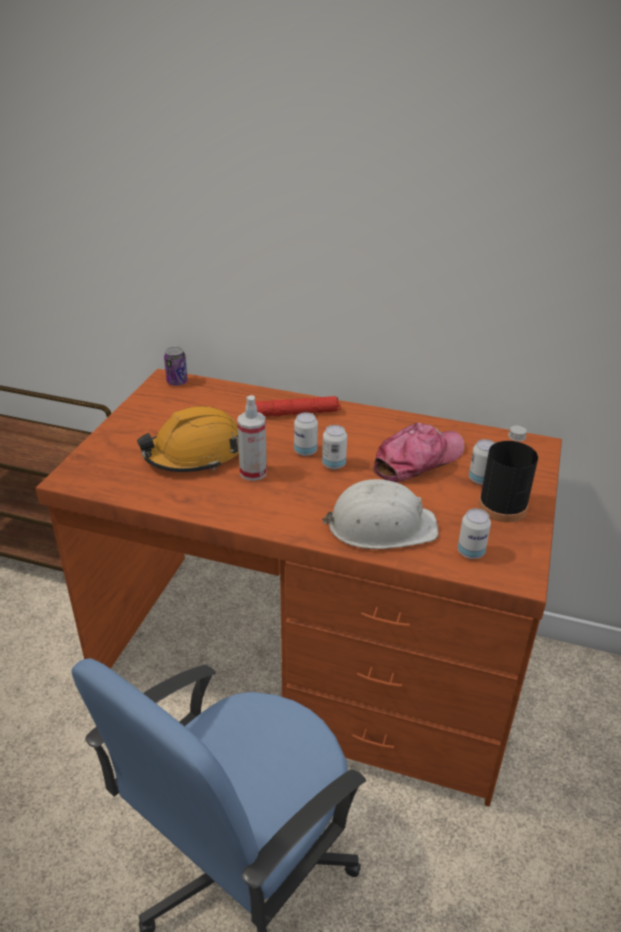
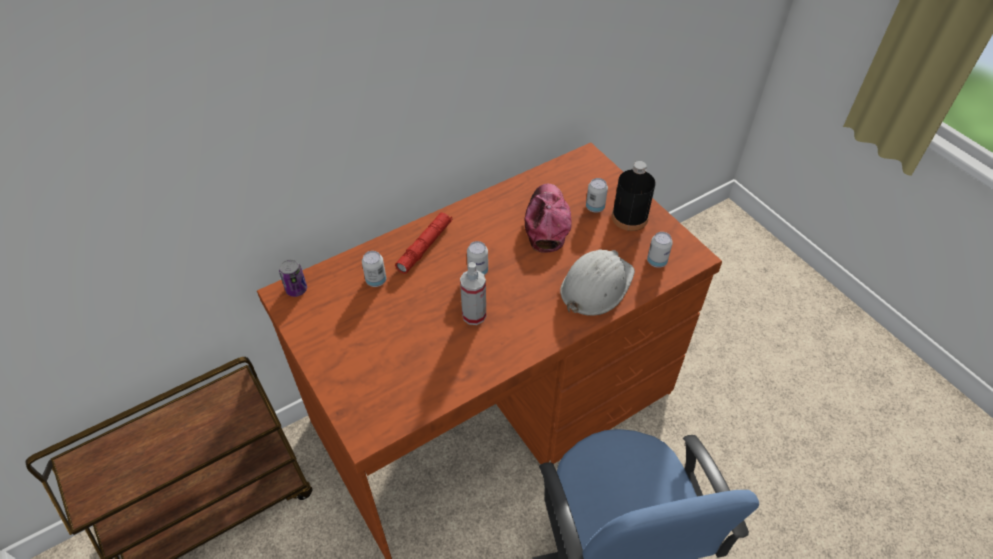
camera: 50 degrees left, 15 degrees up
orange hard hat [137,406,239,472] -> none
can [322,425,347,470] -> can moved to [362,251,386,287]

